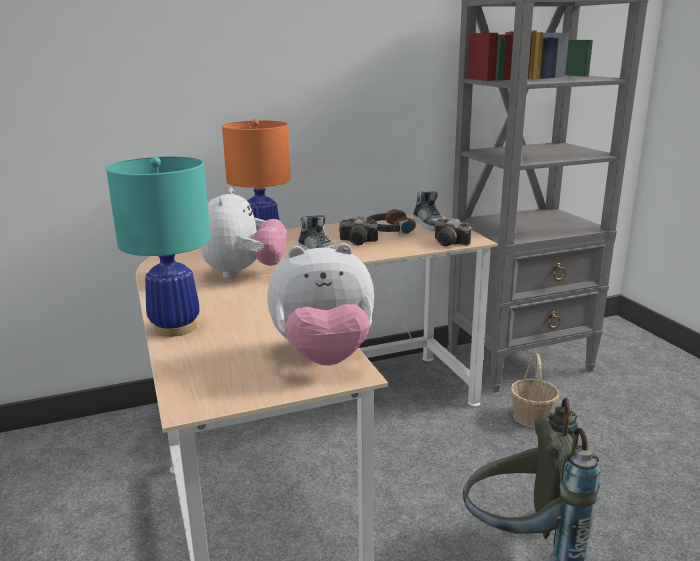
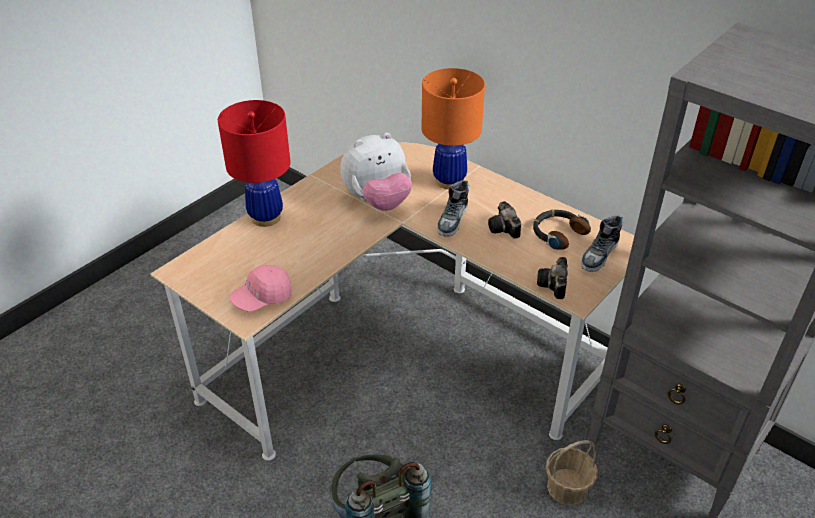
camera: 60 degrees right, 20 degrees up
turquoise table lamp [106,157,211,337] -> red table lamp [218,100,291,227]
plush toy [267,243,374,366] -> pink cap [229,265,292,312]

